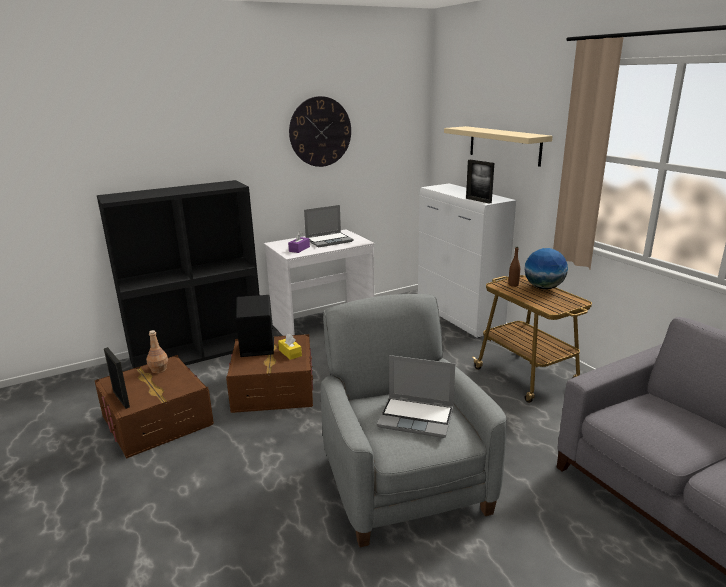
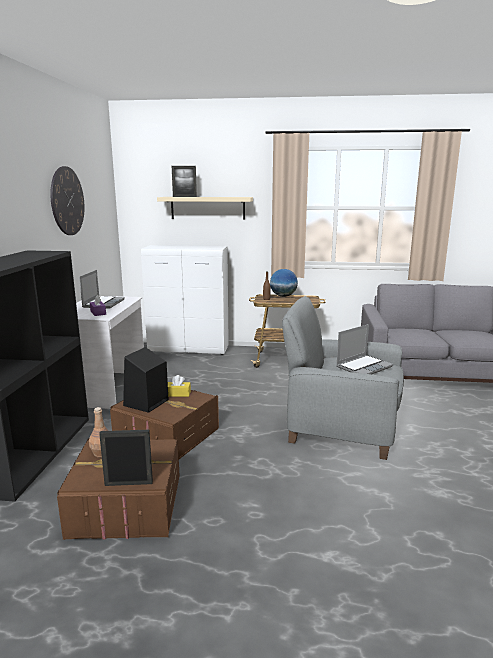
camera: 55 degrees left, 5 degrees down
picture frame [466,160,494,204] -> picture frame moved to [172,166,197,197]

